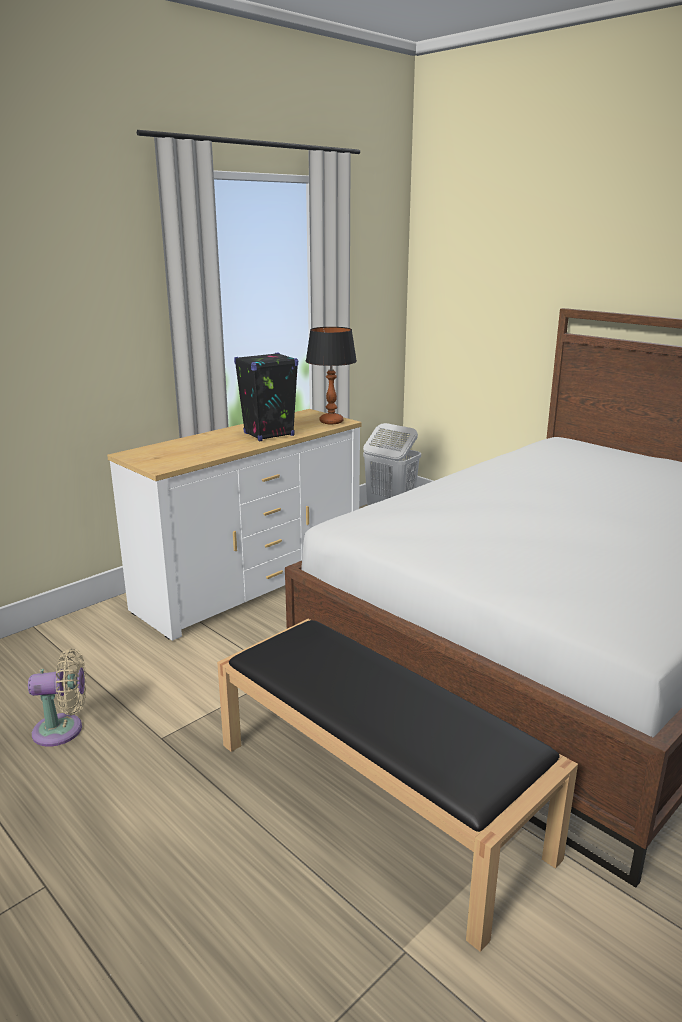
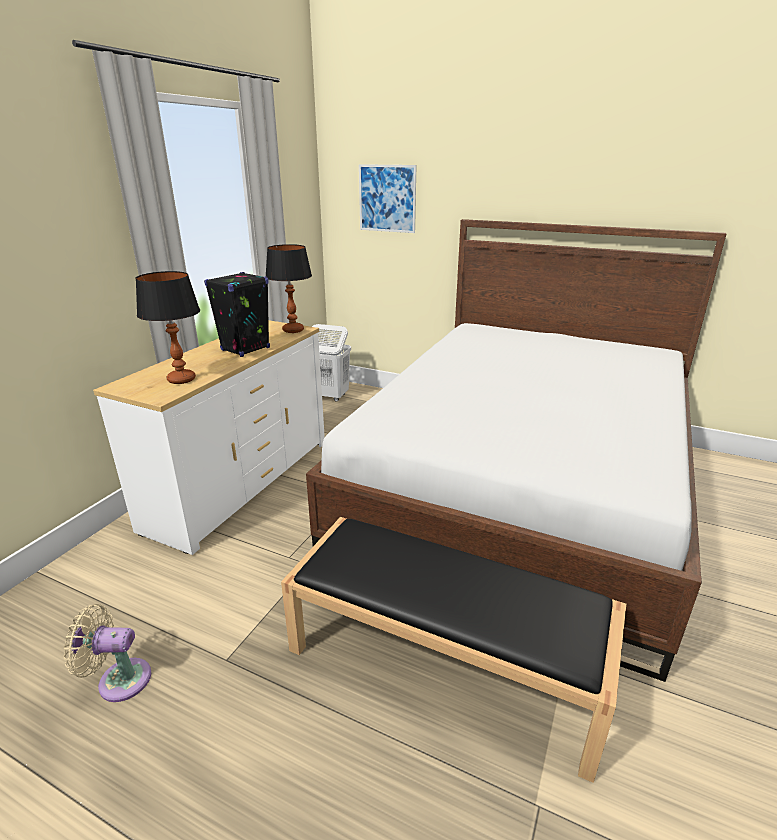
camera: 20 degrees left, 5 degrees up
beige fan [28,649,86,747] -> beige fan turned 150 degrees counterclockwise [64,604,151,702]
none -> table lamp [135,271,200,384]
none -> picture [359,164,417,233]

